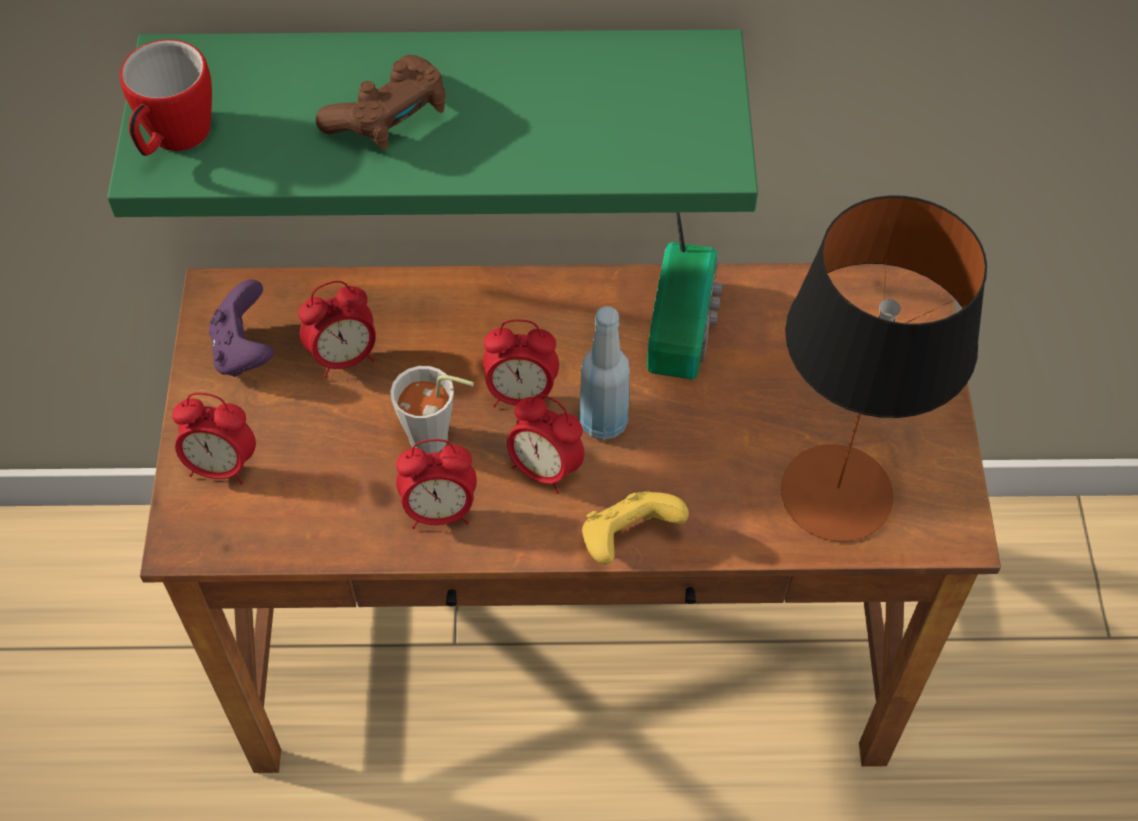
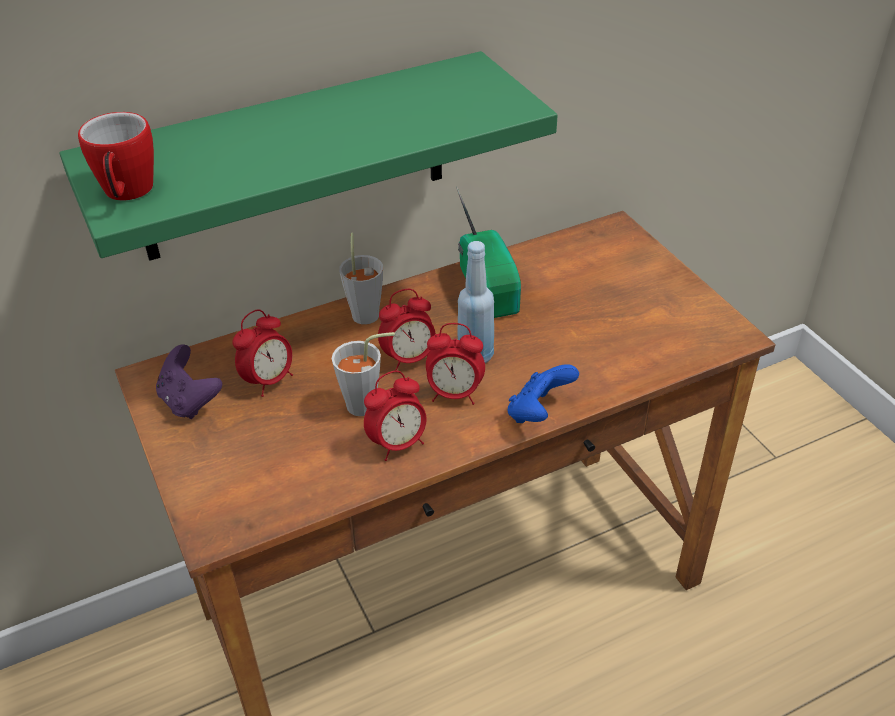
camera: 25 degrees left, 15 degrees down
alarm clock [172,392,256,485] -> none
brown game controller [315,55,446,150] -> none
yellow game controller [582,491,689,564] -> blue game controller [507,364,579,423]
table lamp [781,195,987,542] -> none
none -> grey cup [339,233,383,325]

